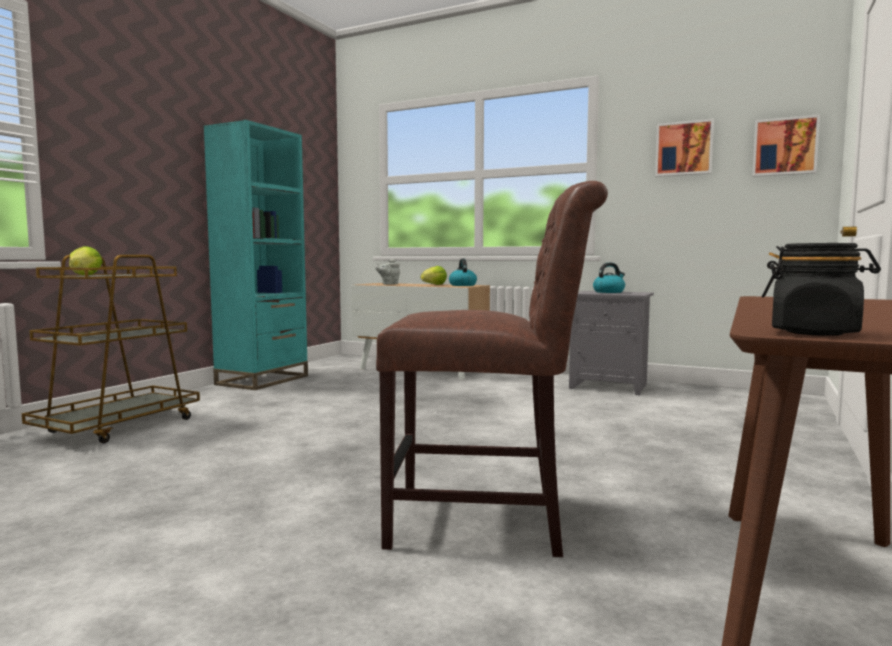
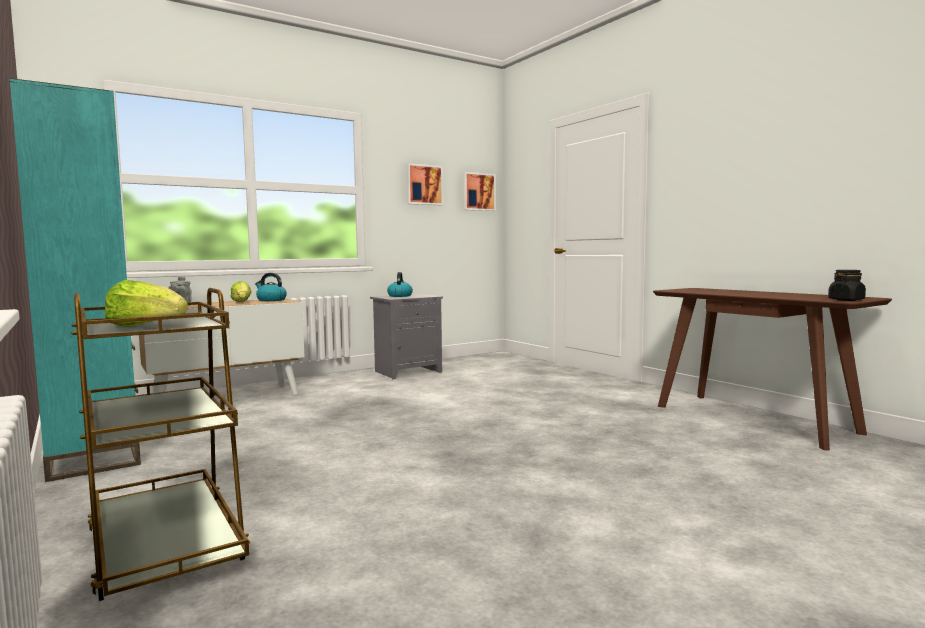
camera: 60 degrees left, 0 degrees up
brown chair [376,181,608,557] -> none

